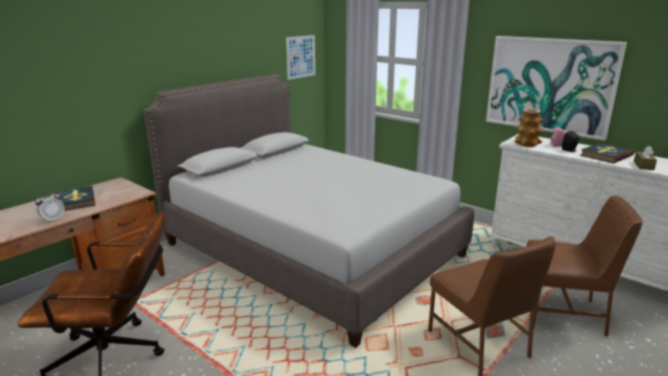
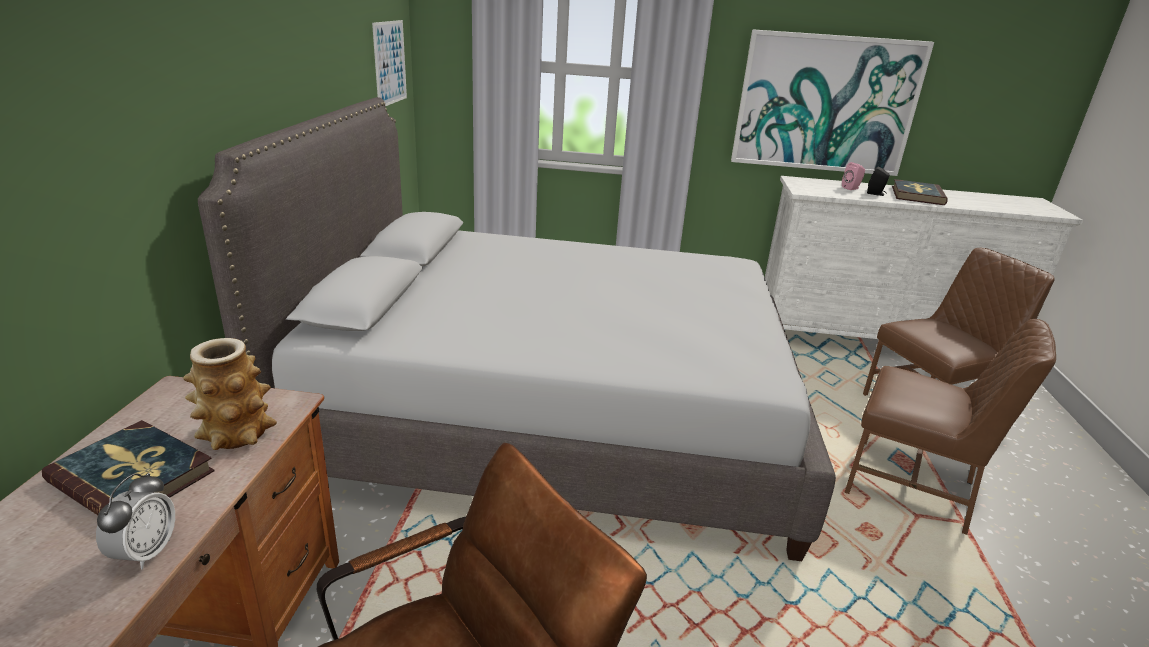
camera: 35 degrees left, 5 degrees up
vase [514,109,543,147] -> vase moved to [183,338,277,450]
brown tissue box [634,146,657,170] -> none

